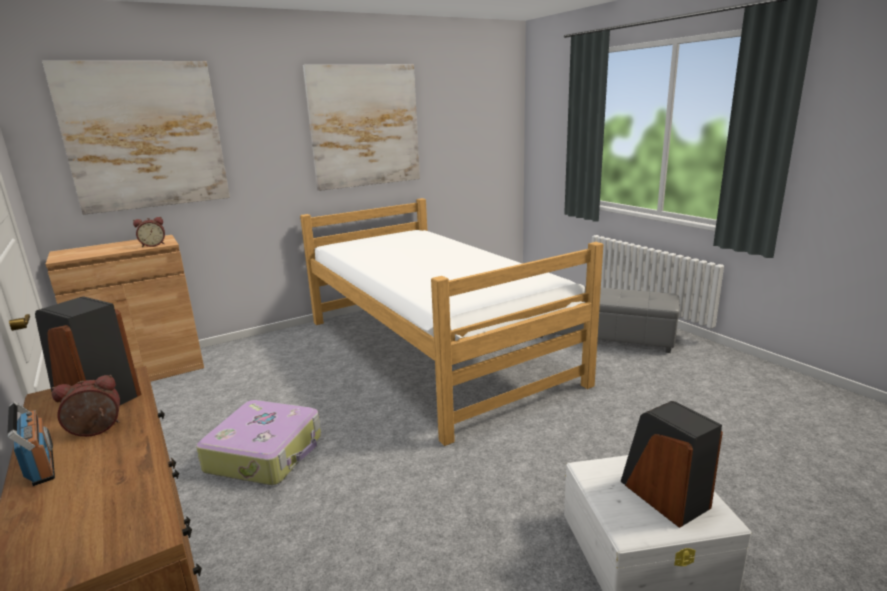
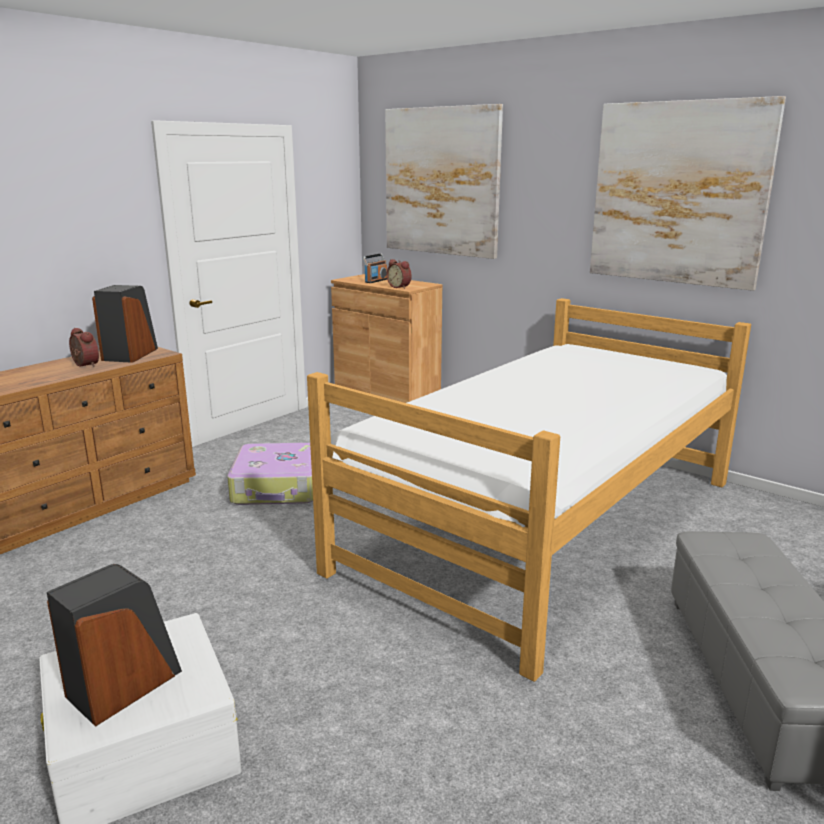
camera: 70 degrees right, 0 degrees up
radio [8,401,55,486] -> radio moved to [362,253,387,283]

